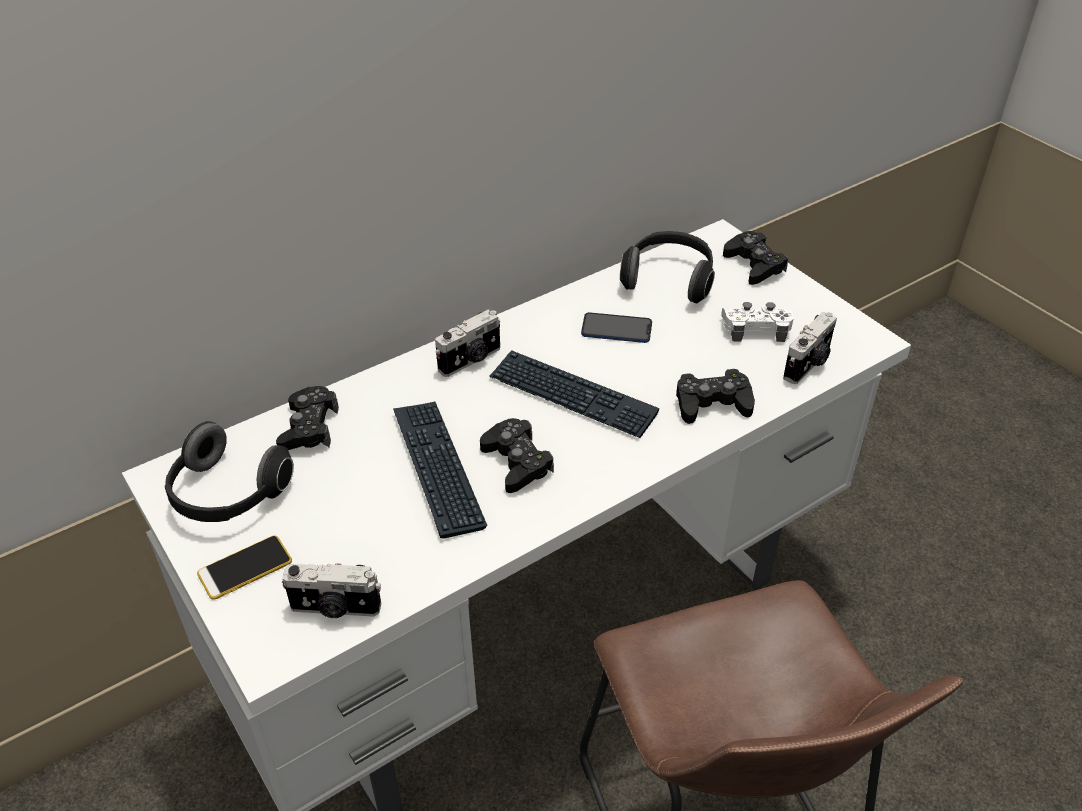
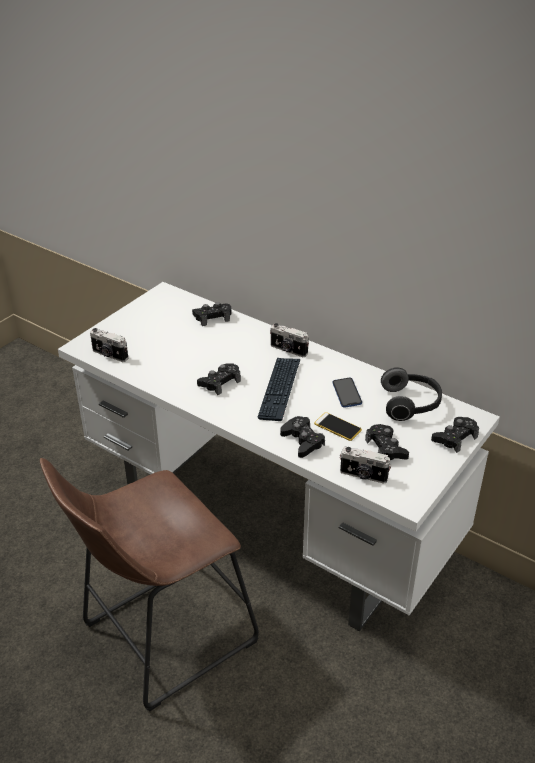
camera: 70 degrees right, 5 degrees down
headphones [165,421,294,522] -> none
phone [197,535,292,600] -> phone moved to [314,412,362,441]
camera [282,563,381,618] -> camera turned 45 degrees counterclockwise [90,328,128,362]
keyboard [393,401,487,539] -> none
white game controller [721,302,794,342] -> black game controller [365,424,409,460]

